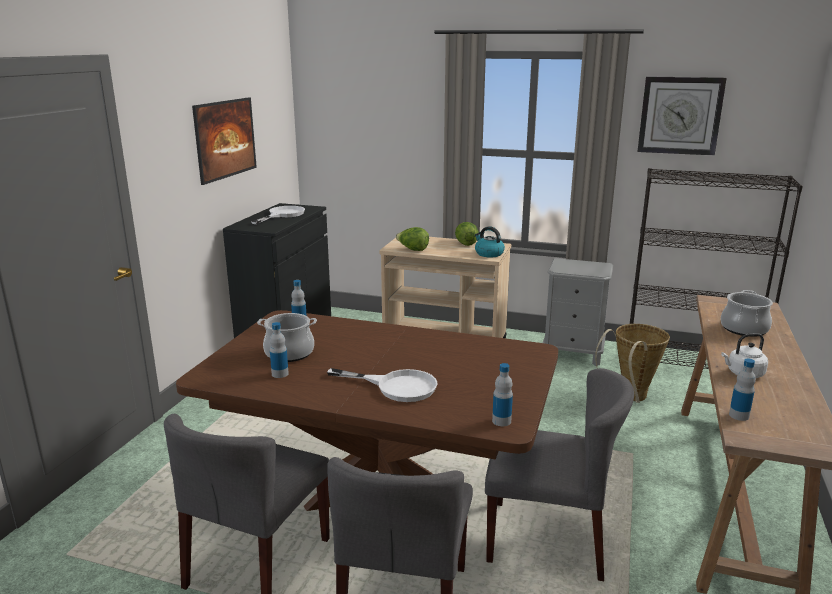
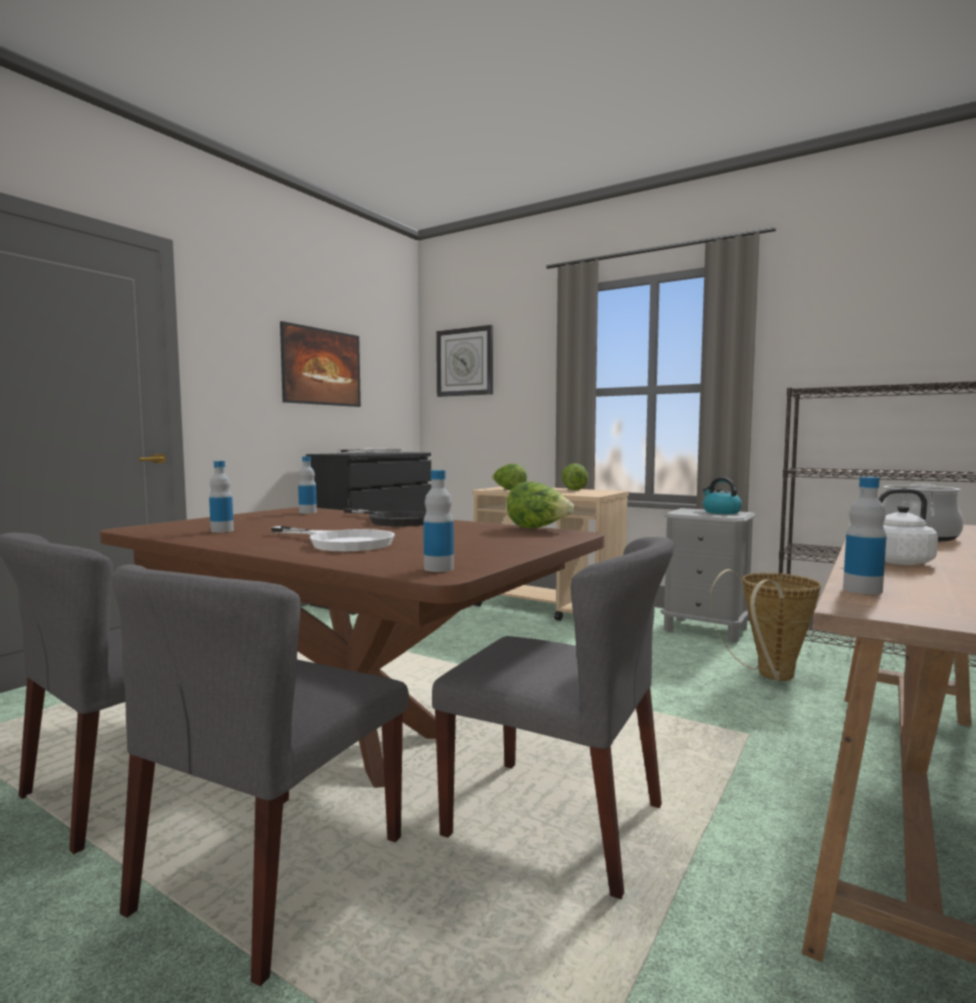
camera: 15 degrees right, 15 degrees down
cooking pot [257,313,317,362] -> none
kettle [475,226,505,258] -> kettle moved to [703,477,742,514]
wall clock [637,76,727,155] -> wall clock moved to [436,325,493,397]
none -> black frying pan [343,508,426,527]
none -> lettuce [507,481,574,528]

